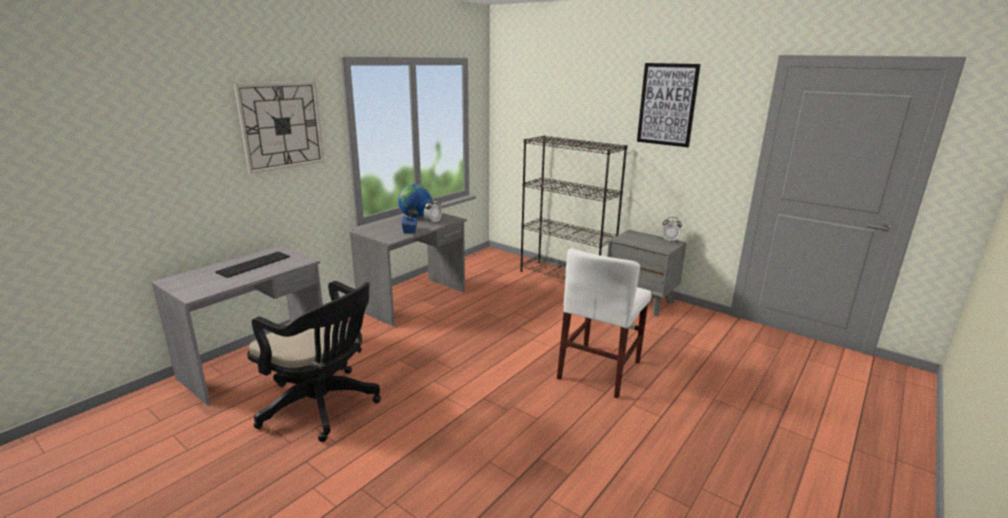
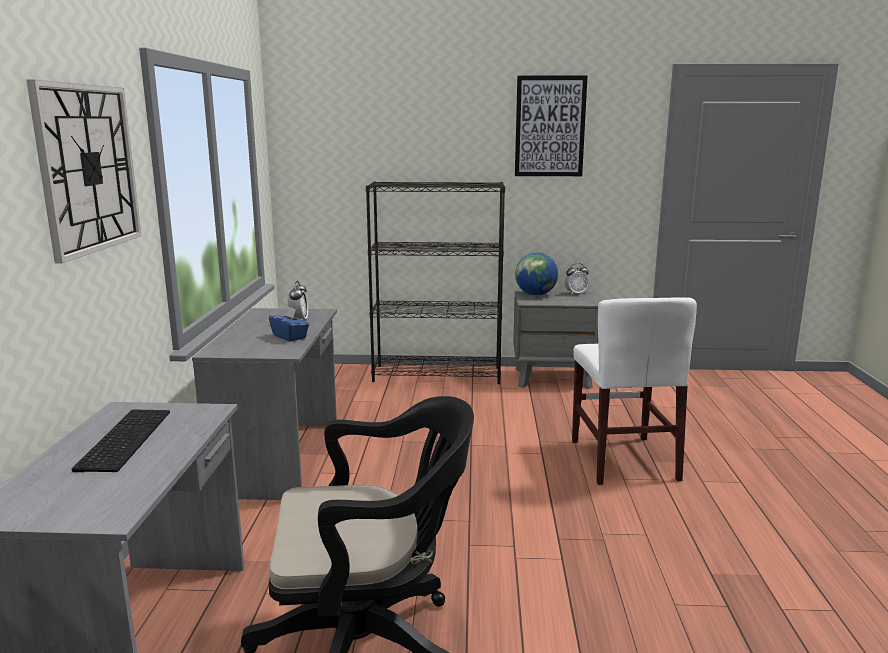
camera: 35 degrees left, 5 degrees down
globe [398,184,432,218] -> globe moved to [515,253,558,296]

